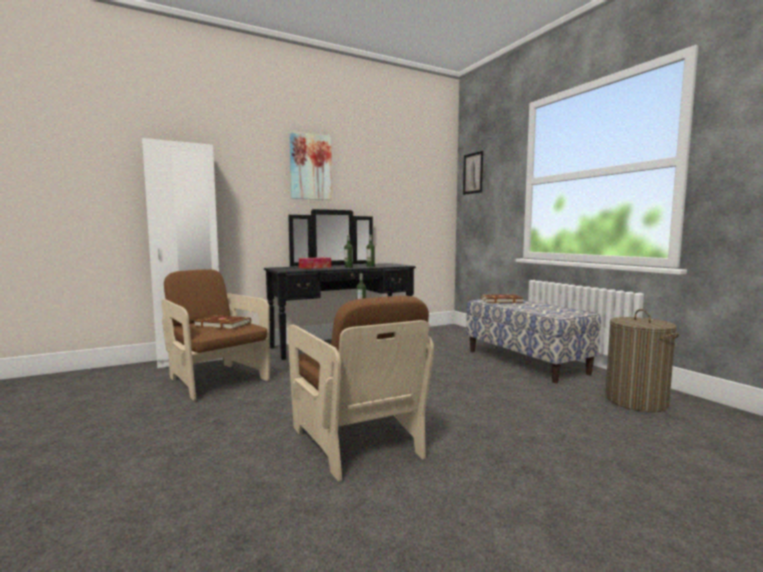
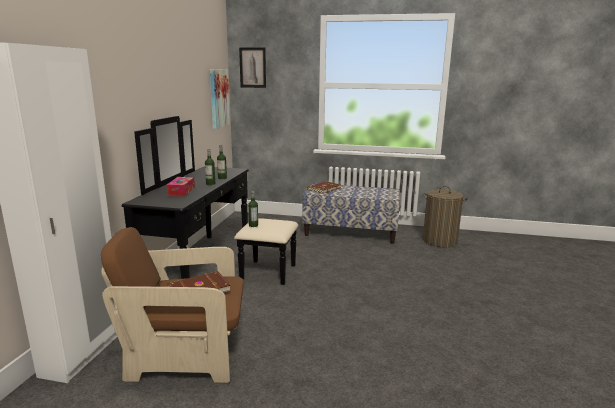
camera: 50 degrees left, 10 degrees up
brown armchair [288,296,434,482] -> none
picture [289,131,332,200] -> picture moved to [210,69,230,129]

